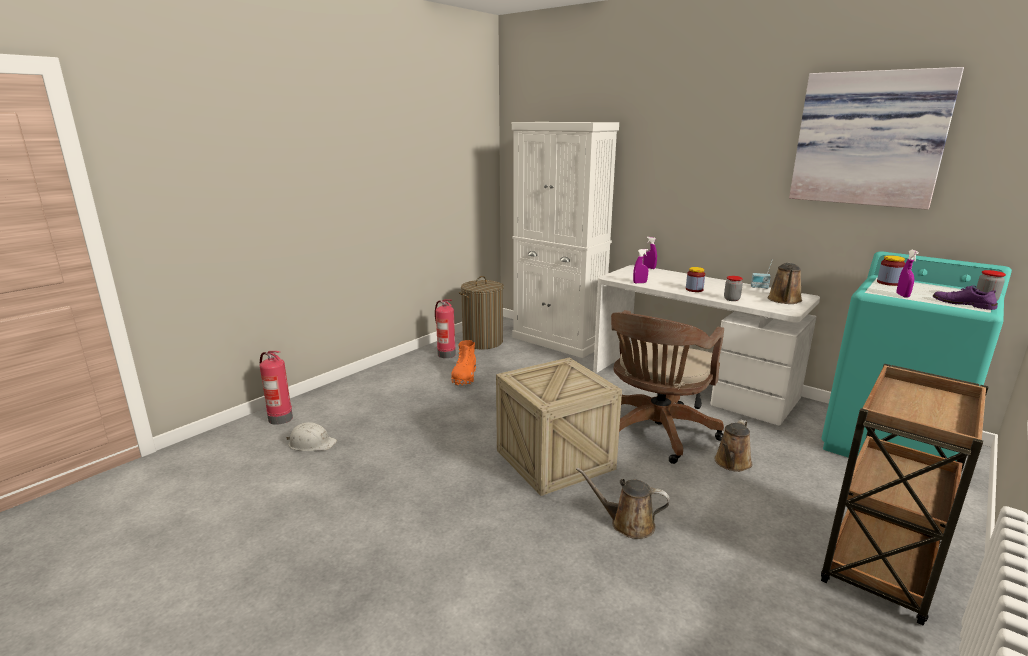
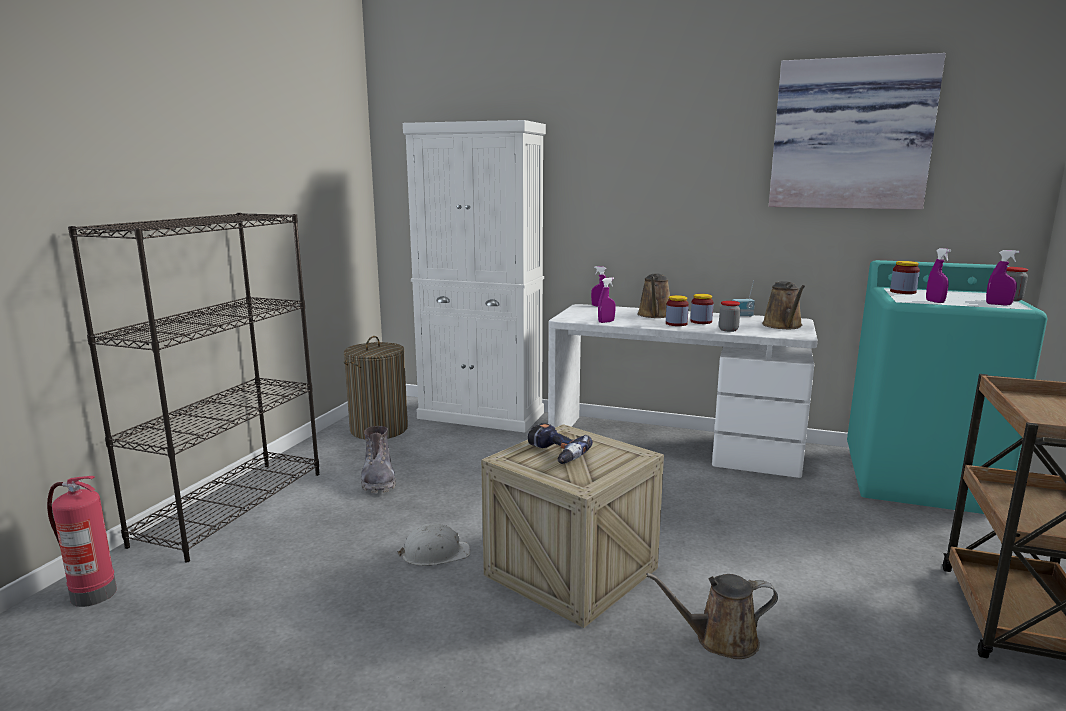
camera: 20 degrees left, 5 degrees down
white hard hat [286,422,337,451] -> white hard hat moved to [397,523,470,566]
fire extinguisher [435,299,456,358] -> none
orange boot [451,340,476,386] -> grey boot [361,426,396,493]
brown office chair [611,310,724,464] -> none
brown watering can [714,419,753,472] -> brown watering can moved to [637,273,670,318]
purple shoe [933,286,998,310] -> purple spray bottle [986,250,1019,305]
none -> black bookcase [68,213,320,563]
none -> power drill [528,423,593,464]
none -> jar [690,294,714,324]

